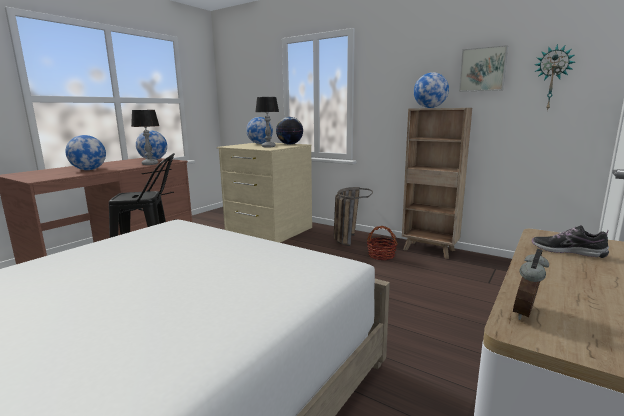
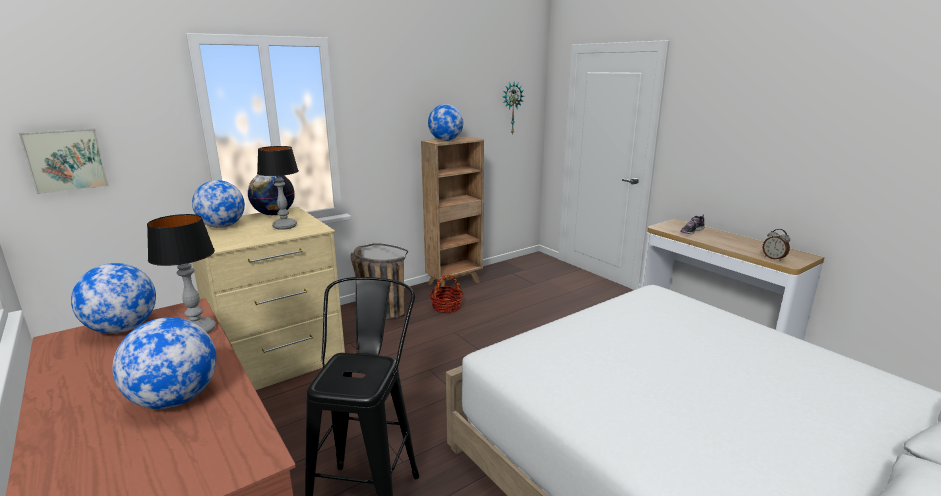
camera: 70 degrees left, 5 degrees up
picture [459,45,508,92] -> picture moved to [19,128,109,194]

